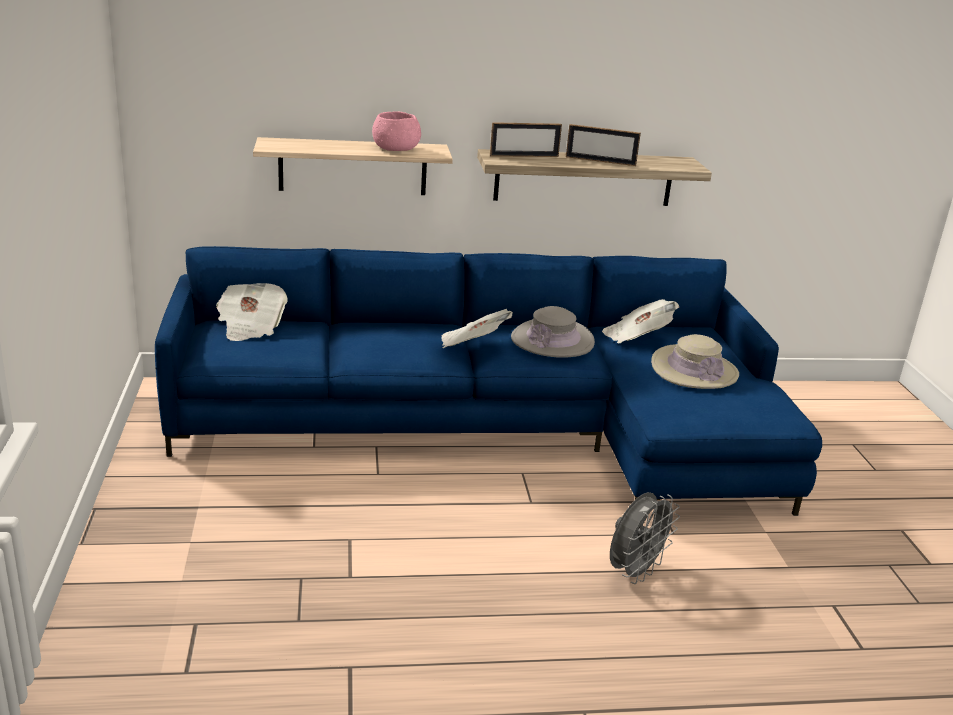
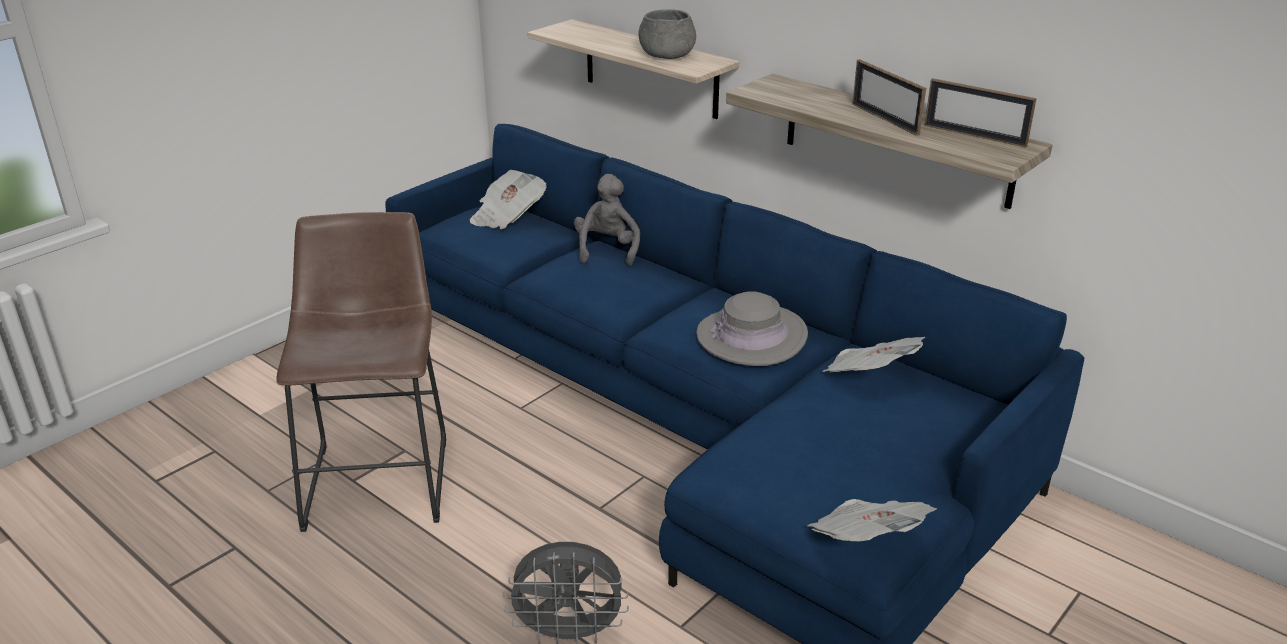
camera: 50 degrees right, 5 degrees up
pink bowl [372,111,421,151] -> grey bowl [638,9,696,59]
newspaper [441,309,513,348] -> newspaper moved to [807,499,937,541]
picture frame [490,122,562,157] -> picture frame moved to [925,78,1037,148]
beige hat [651,334,739,389] -> none
none -> brown stool [276,212,446,532]
none -> grey plush toy [574,174,640,266]

